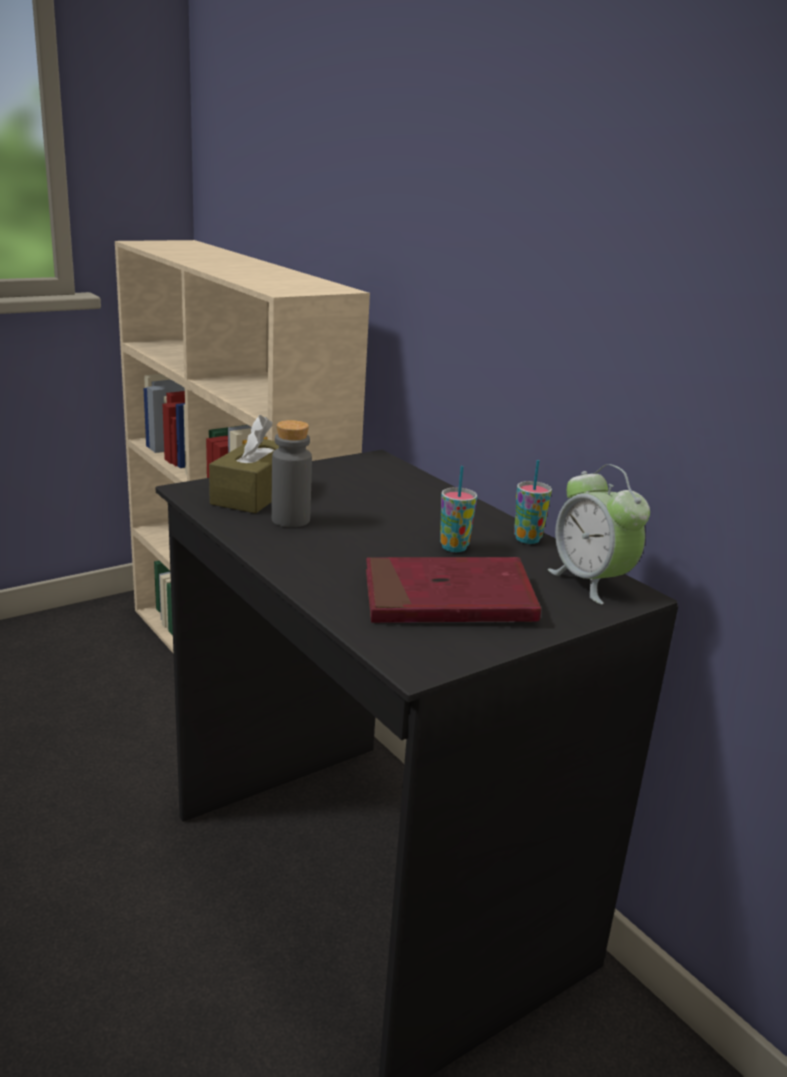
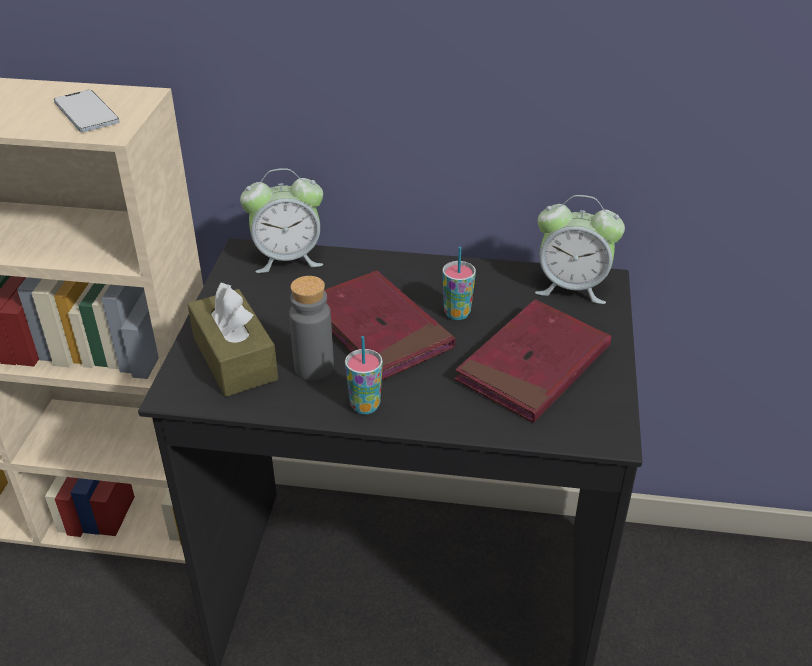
camera: 45 degrees left, 15 degrees up
cup [514,460,552,544] -> cup moved to [345,336,383,414]
none -> phone [54,90,120,132]
none -> alarm clock [240,168,323,273]
none -> red book [325,271,456,380]

